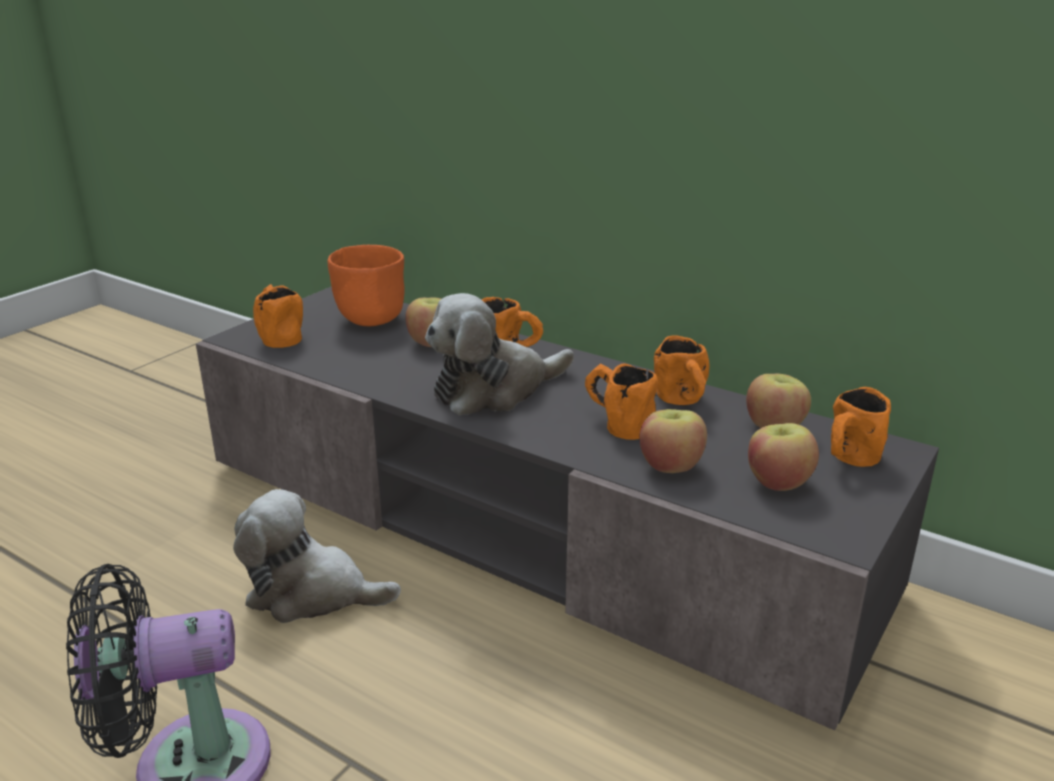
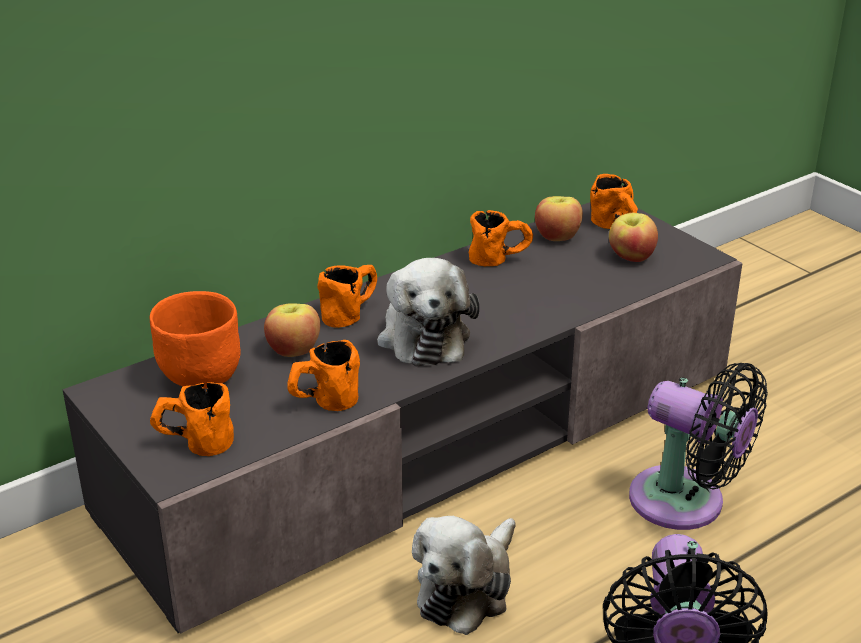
camera: 70 degrees left, 5 degrees up
orange mug [585,363,658,440] -> orange mug moved to [287,340,360,411]
apple [639,409,707,473] -> none
none -> black fan [629,363,768,530]

